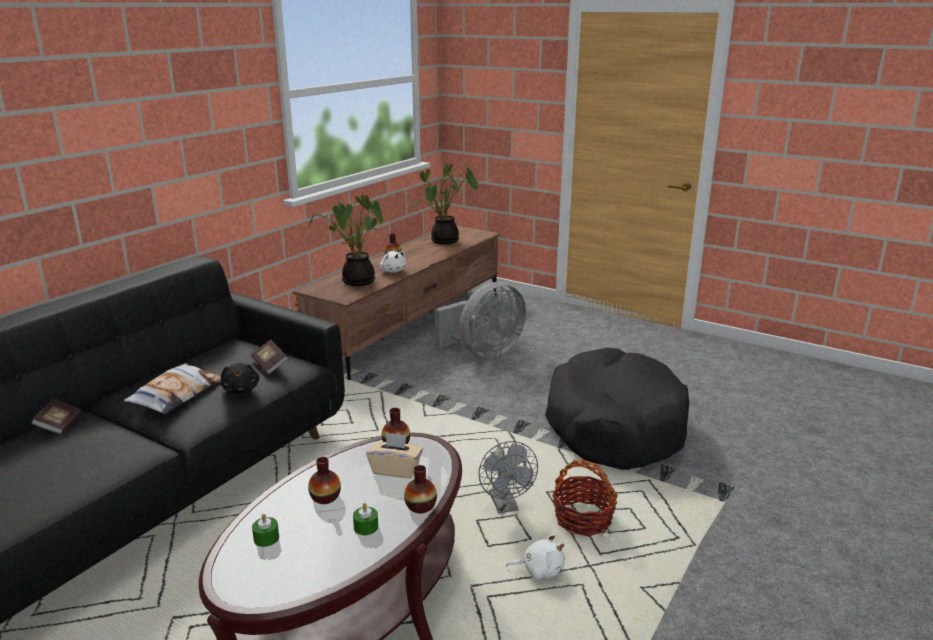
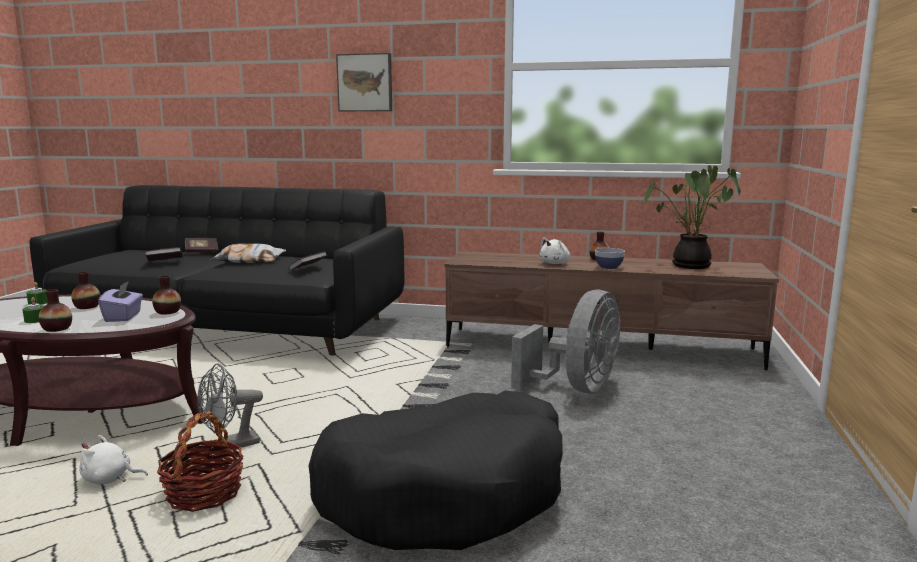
camera: 70 degrees right, 10 degrees down
black plush toy [220,363,260,394] -> none
potted plant [308,194,383,286] -> none
beige tissue box [366,432,423,478] -> purple tissue box [98,281,143,322]
grey fan [435,282,526,358] -> grey fan turned 90 degrees counterclockwise [511,290,620,393]
white plush toy [506,534,565,580] -> white plush toy turned 105 degrees clockwise [79,435,148,484]
none -> book [145,247,183,261]
none -> picture [336,53,392,111]
none -> bowl [595,248,625,269]

